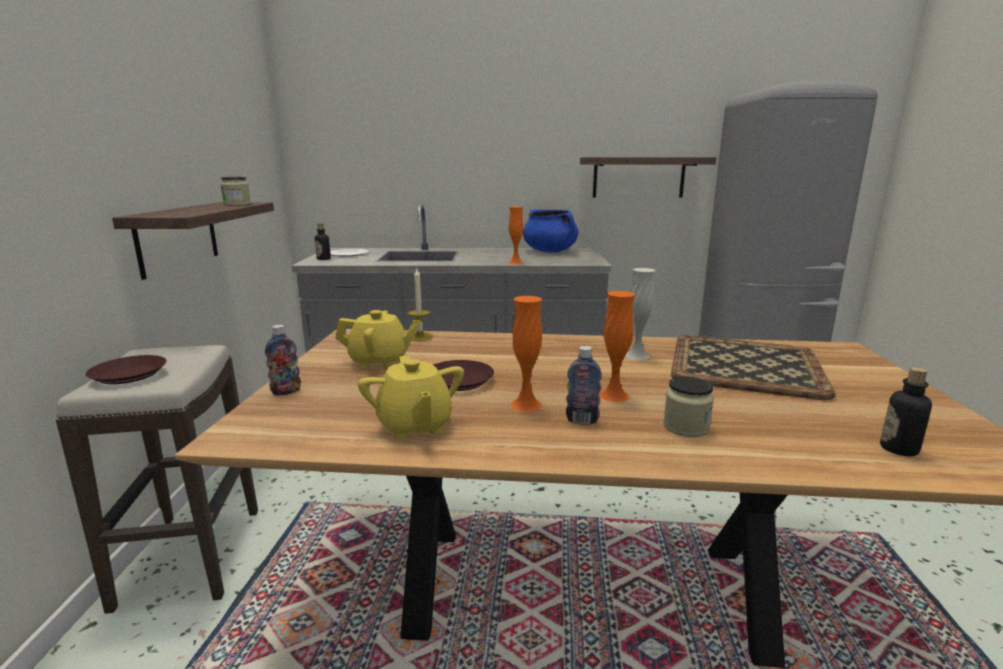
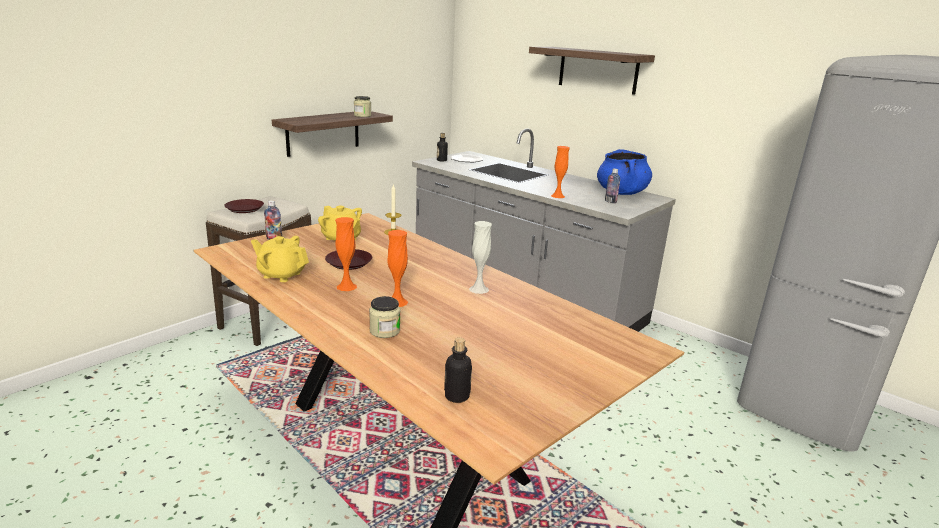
camera: 40 degrees right, 5 degrees up
yellow teapot [358,355,464,440] -> yellow teapot turned 90 degrees clockwise [251,236,309,282]
bottle [566,346,602,424] -> bottle moved to [605,169,620,204]
shelf [580,157,716,197] -> shelf moved to [529,47,655,95]
tray [671,335,836,400] -> none

